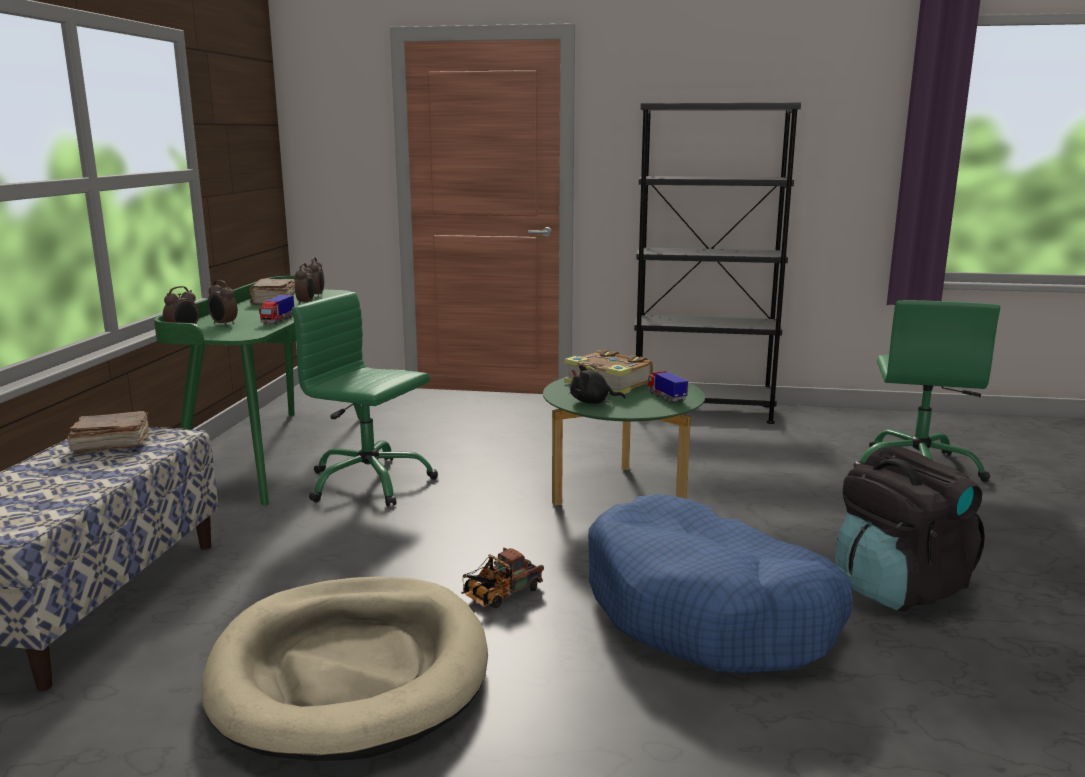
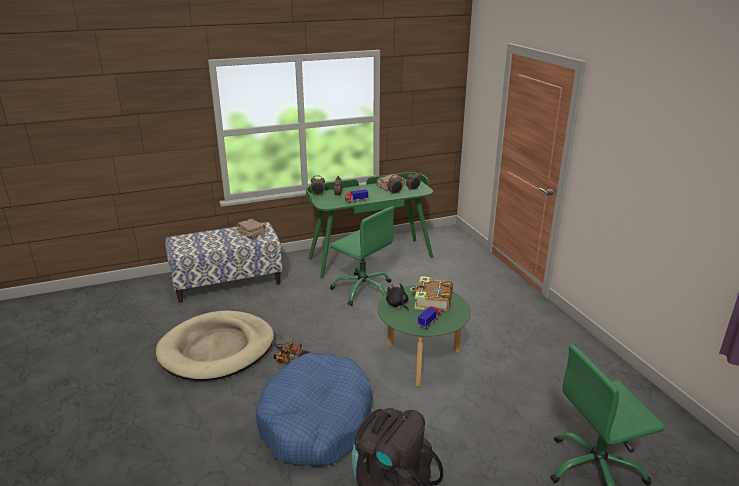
camera: 60 degrees right, 10 degrees up
green office chair [292,292,438,507] -> green office chair turned 135 degrees clockwise [330,206,395,306]
black bookcase [634,103,801,424] -> none

